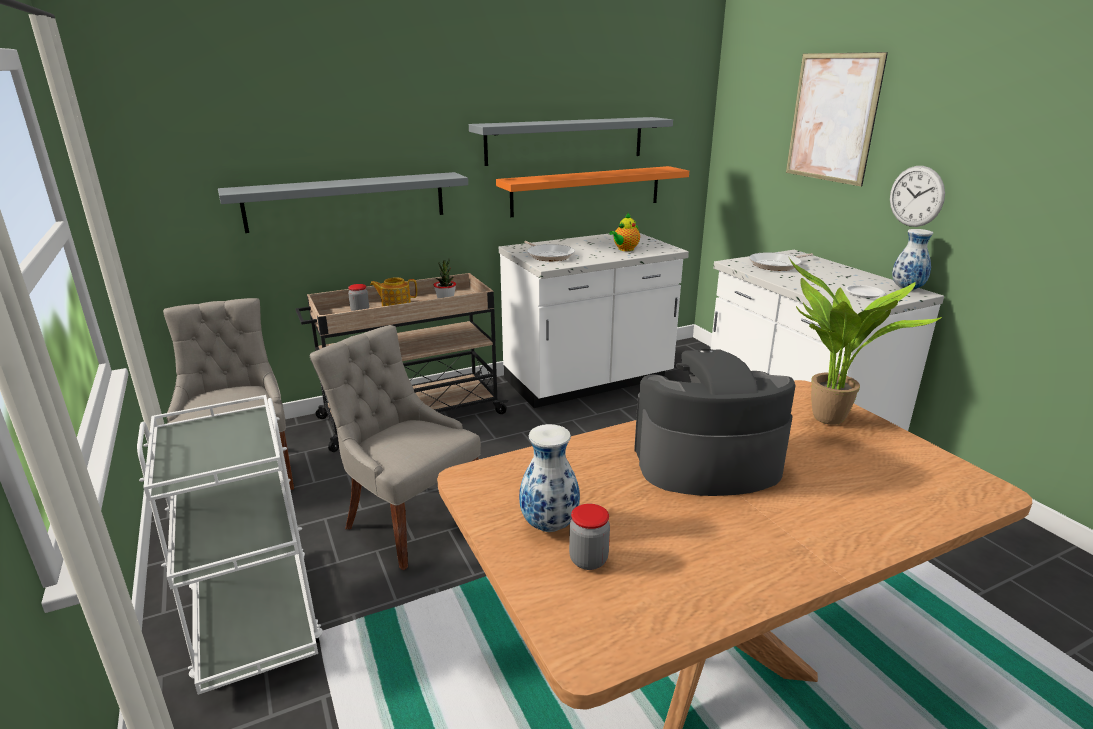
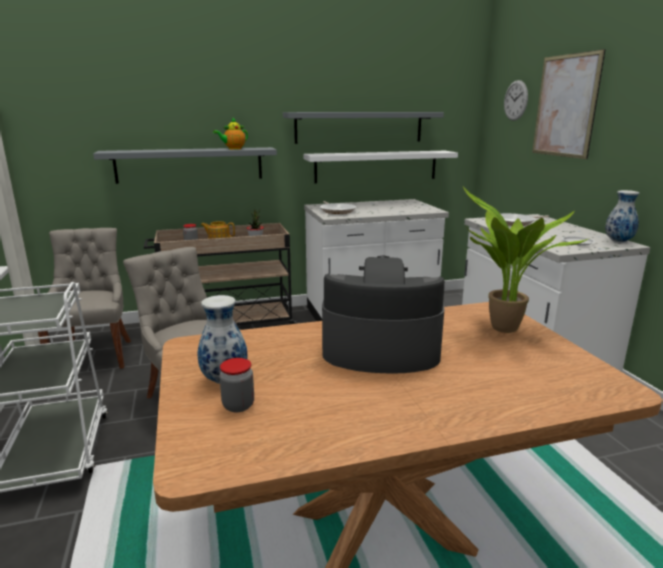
camera: 10 degrees right, 5 degrees down
orange shelf [496,166,689,217] -> white shelf [303,151,458,183]
teapot [609,212,640,251] -> teapot moved to [213,118,248,150]
wall clock [890,166,945,227] -> wall clock moved to [504,80,528,121]

